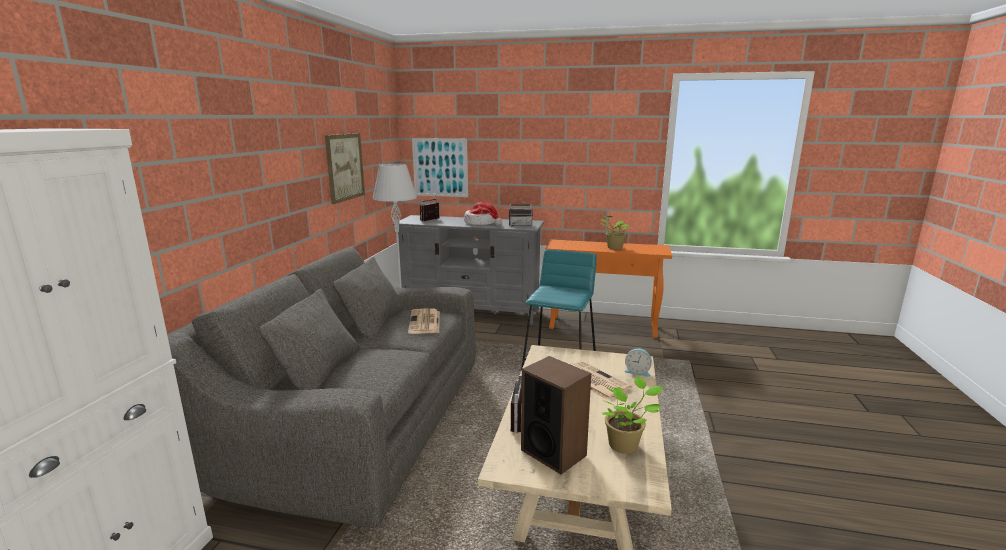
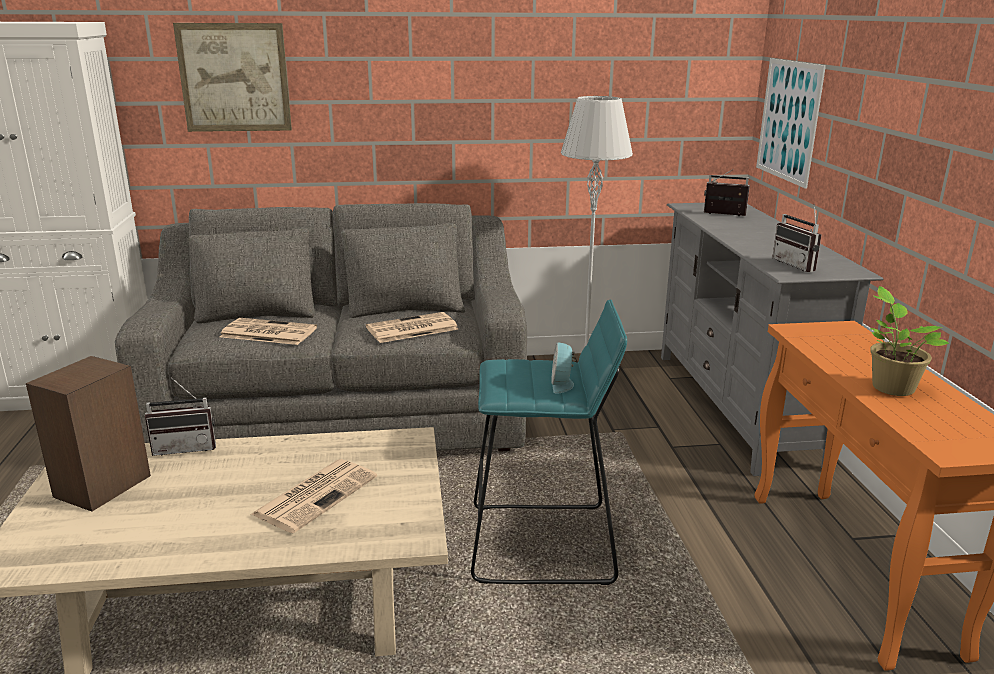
camera: 70 degrees right, 5 degrees up
picture [325,133,365,204] -> picture moved to [173,23,292,132]
hat [464,202,503,226] -> none
potted plant [602,376,663,454] -> none
alarm clock [624,348,652,377] -> alarm clock moved to [551,342,576,394]
none -> newspaper [220,318,317,345]

